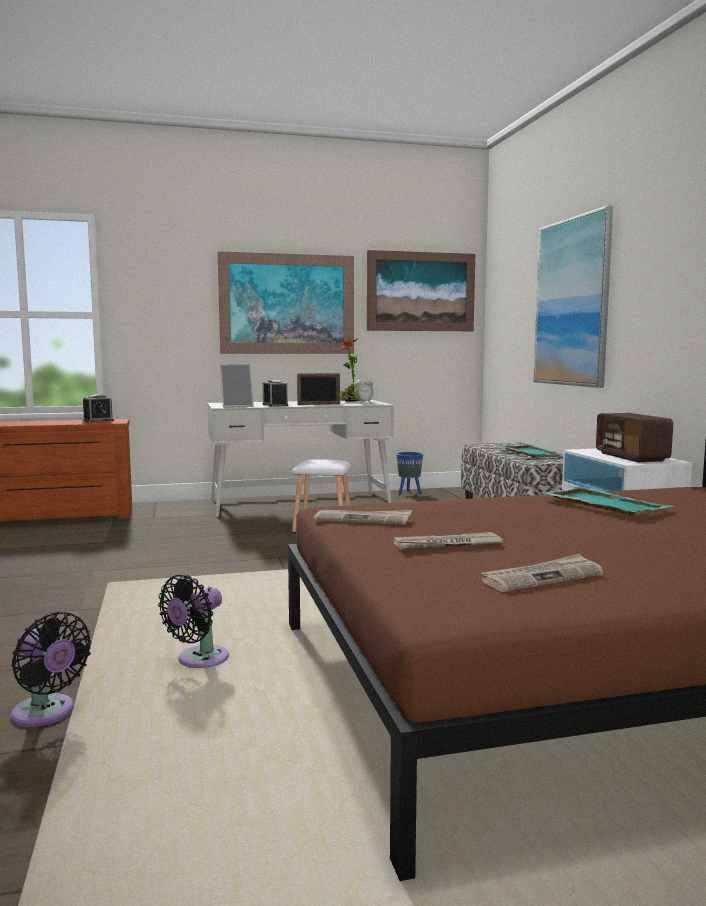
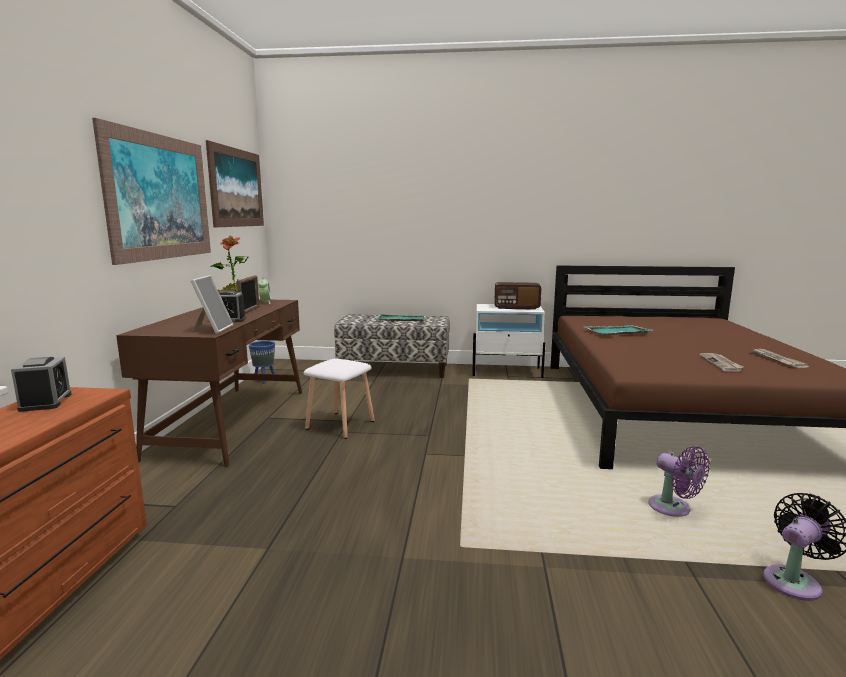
camera: 70 degrees left, 5 degrees up
black fan [158,575,229,668] -> purple fan [648,446,710,517]
white desk [208,400,394,517] -> brown desk [116,299,302,467]
newspaper [314,510,412,525] -> none
picture [533,205,613,388] -> none

